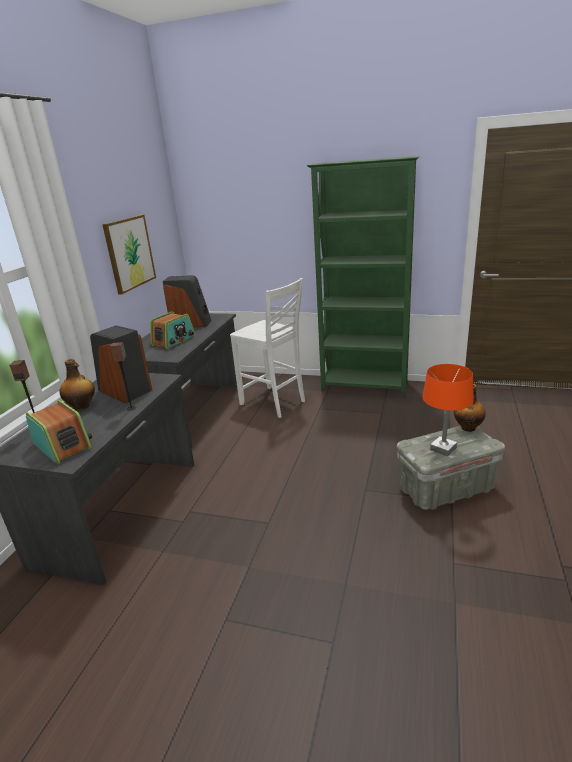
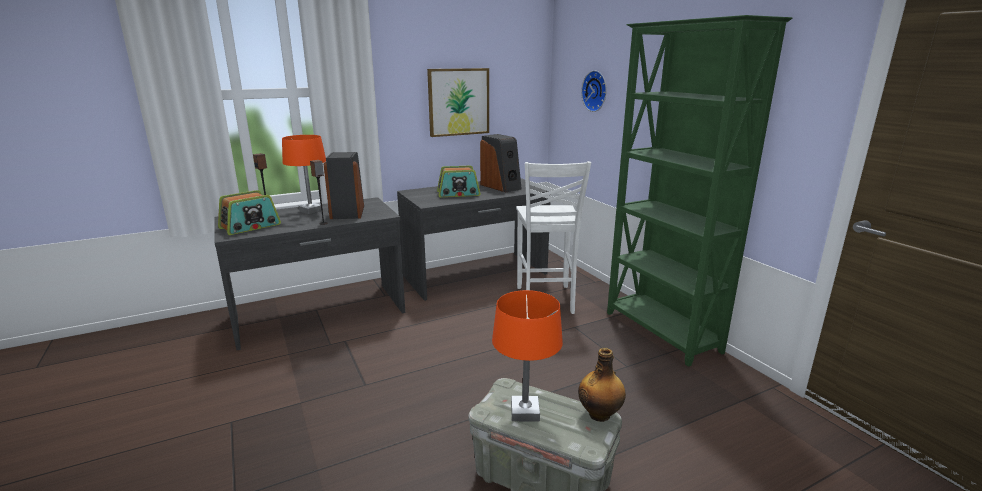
camera: 45 degrees right, 5 degrees down
radio [26,400,92,464] -> radio turned 45 degrees clockwise [218,190,281,235]
bottle [60,359,95,411] -> orange table lamp [282,135,326,214]
none -> wall clock [581,70,607,112]

